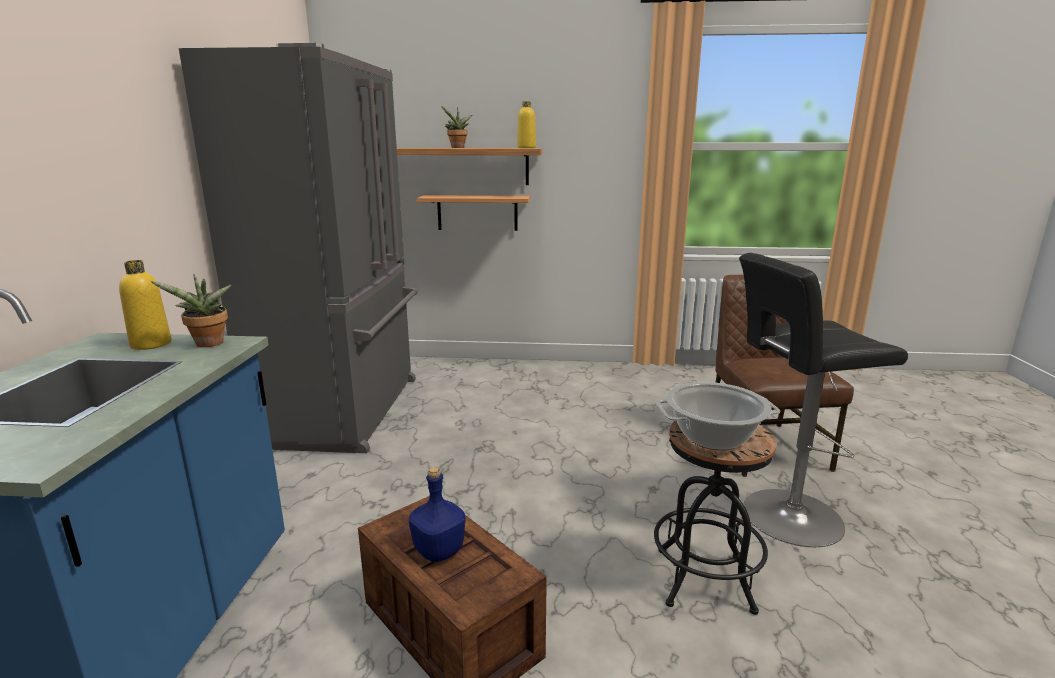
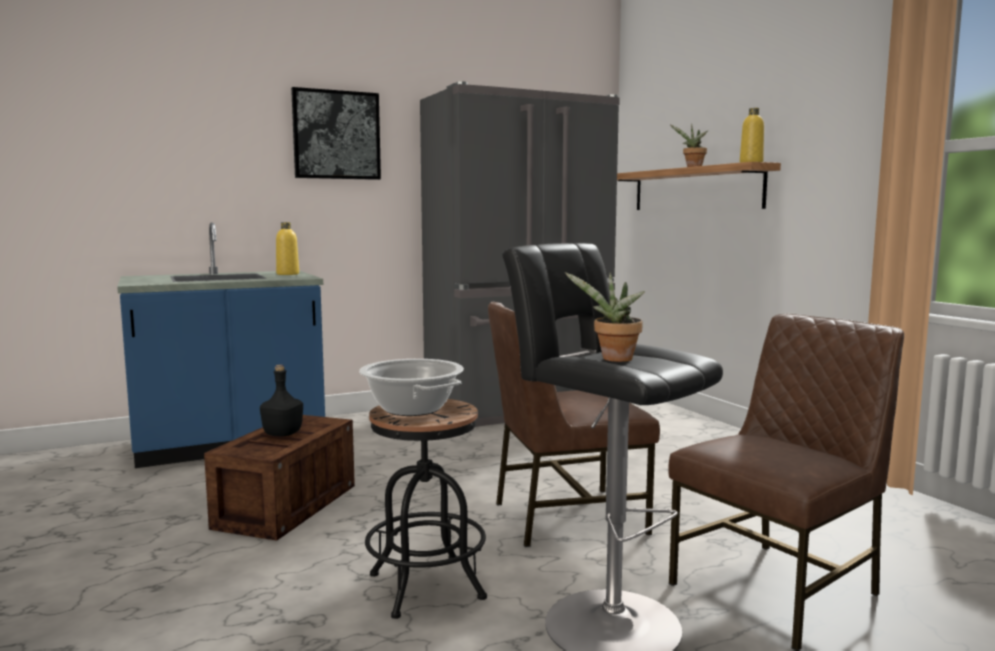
camera: 60 degrees right, 10 degrees down
potted plant [150,274,231,347] -> potted plant moved to [565,272,645,362]
blue bottle [409,467,465,562] -> black bottle [260,364,303,436]
shelf [416,195,530,231] -> none
none -> picture [291,87,381,180]
none -> brown chair [488,302,660,547]

